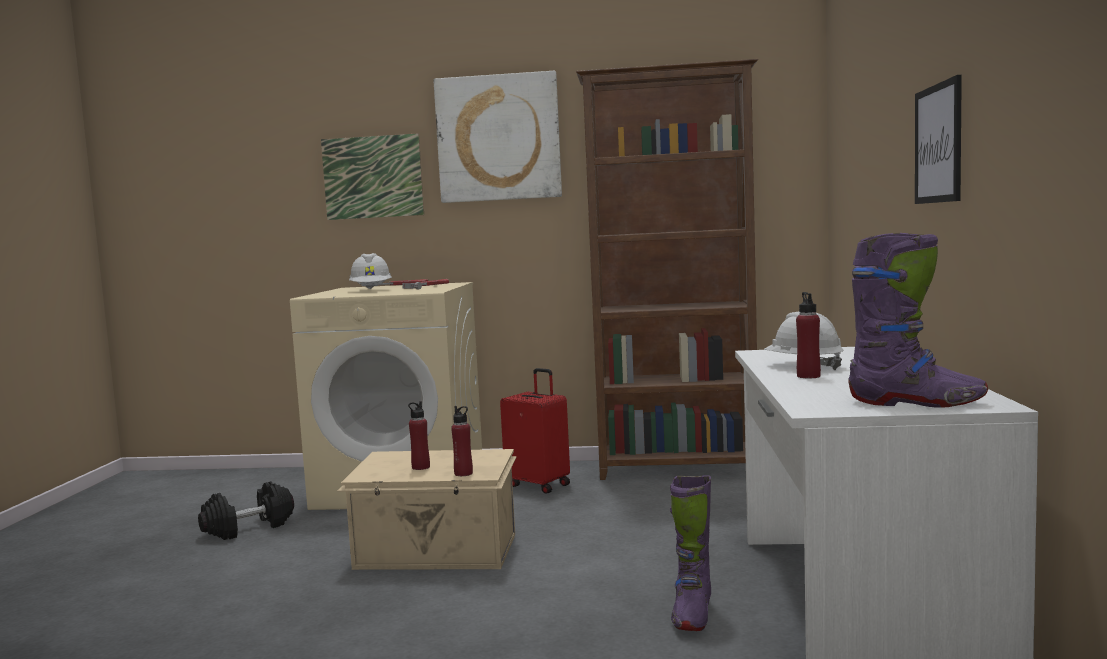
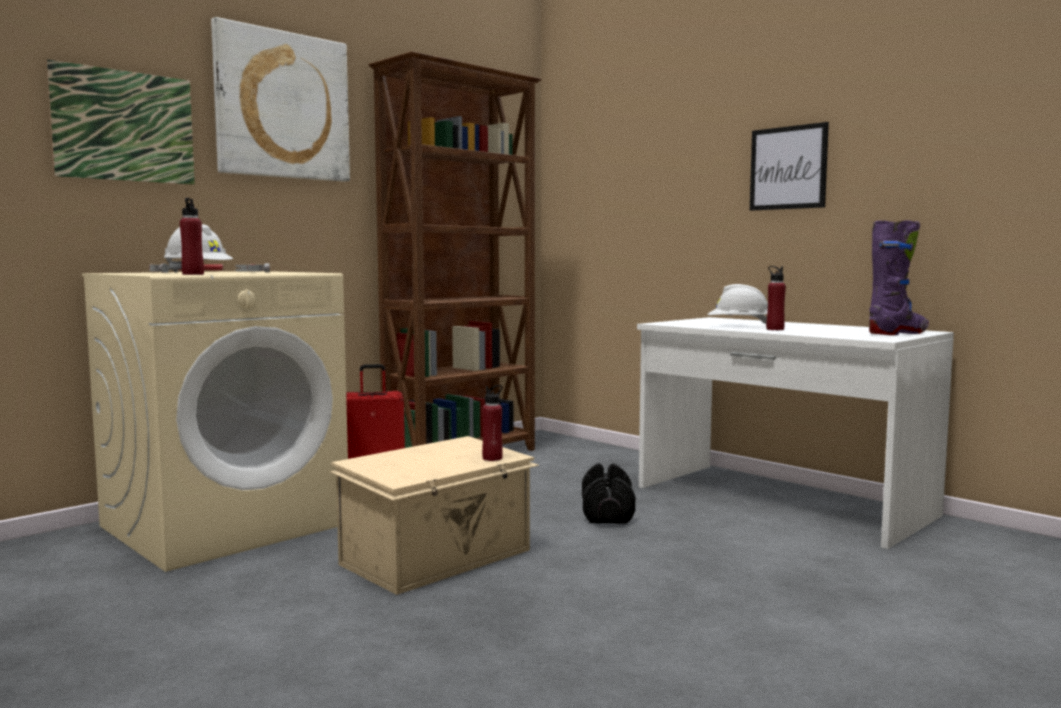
camera: 50 degrees left, 0 degrees up
black dumbbell [198,481,294,540] -> black dumbbell moved to [582,463,635,523]
red bottle [408,401,430,470] -> red bottle moved to [180,198,204,275]
purple boot [670,476,711,631] -> none

